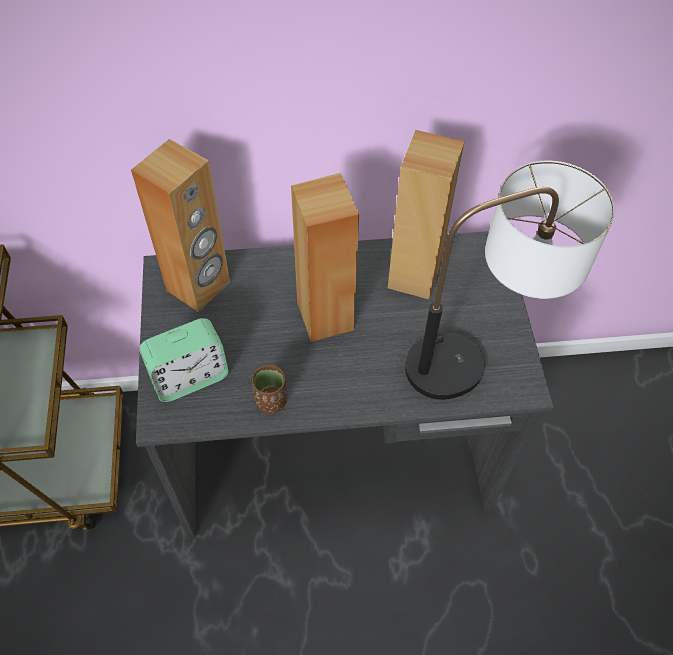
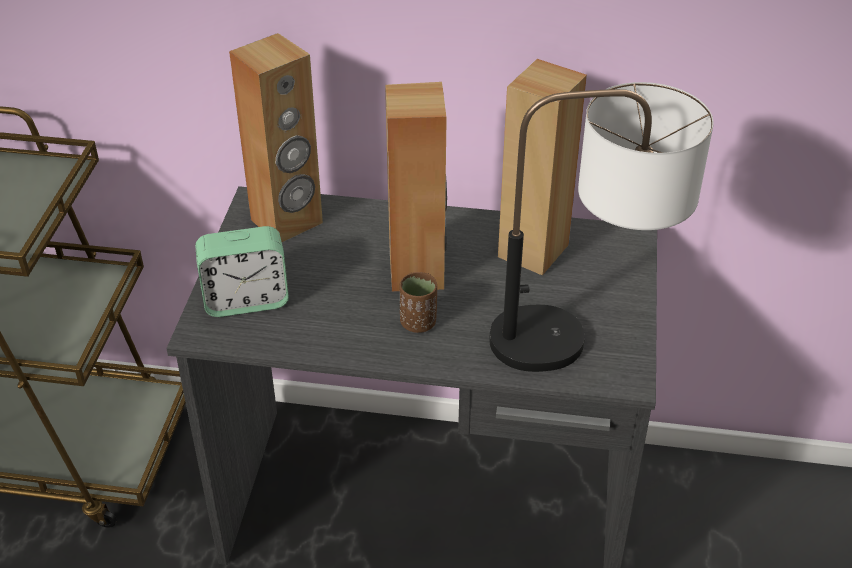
camera: 15 degrees right, 15 degrees down
brown cup [252,365,287,414] -> brown cup moved to [400,272,437,333]

